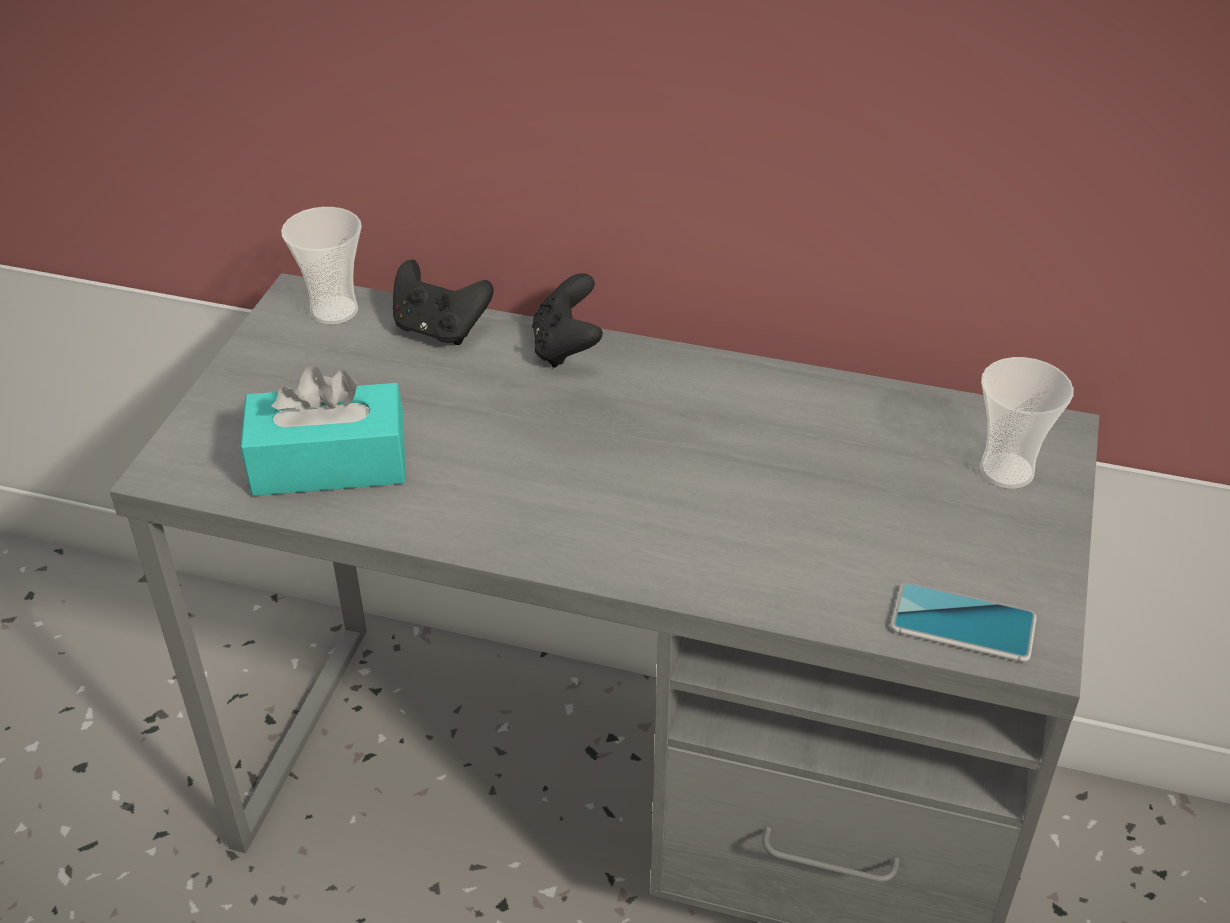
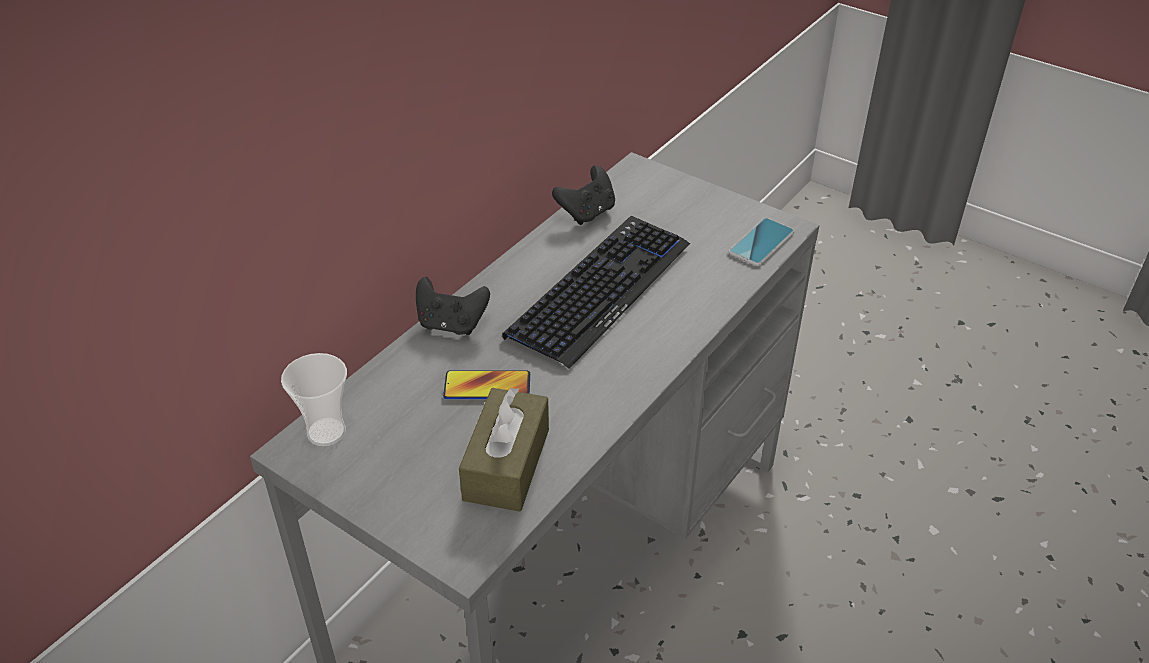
camera: 70 degrees left, 0 degrees up
turquoise tissue box [240,366,405,496] -> brown tissue box [459,388,549,512]
black game controller [393,260,494,345] -> black game controller moved to [552,166,615,225]
cup [980,357,1074,488] -> none
none -> phone [443,370,530,399]
none -> keyboard [502,216,690,369]

